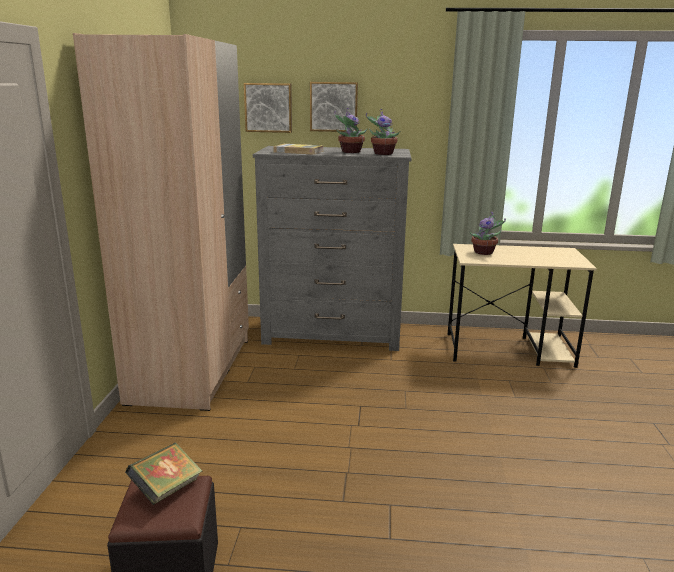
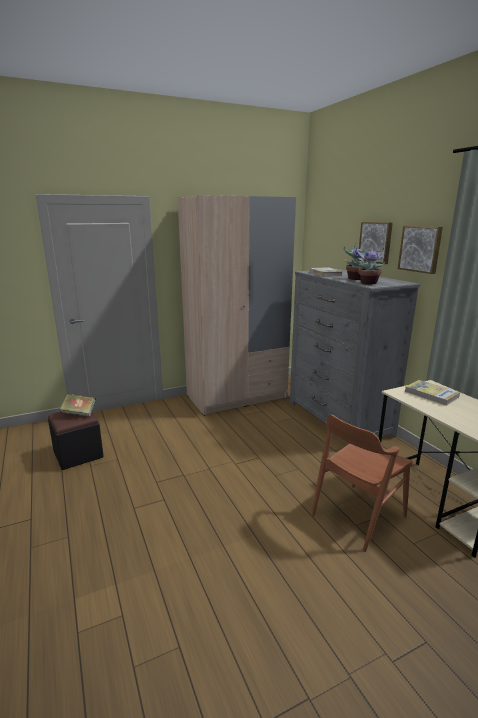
camera: 60 degrees right, 0 degrees up
picture [244,83,292,133] -> picture moved to [398,226,443,274]
potted plant [469,212,506,255] -> book [405,380,460,406]
none -> brown chair [311,415,413,552]

